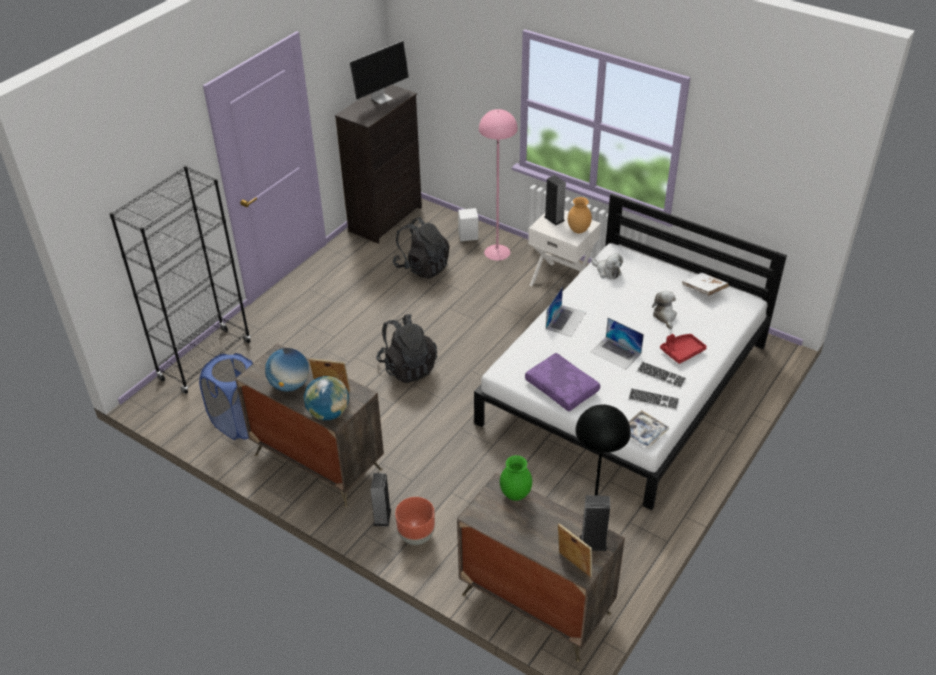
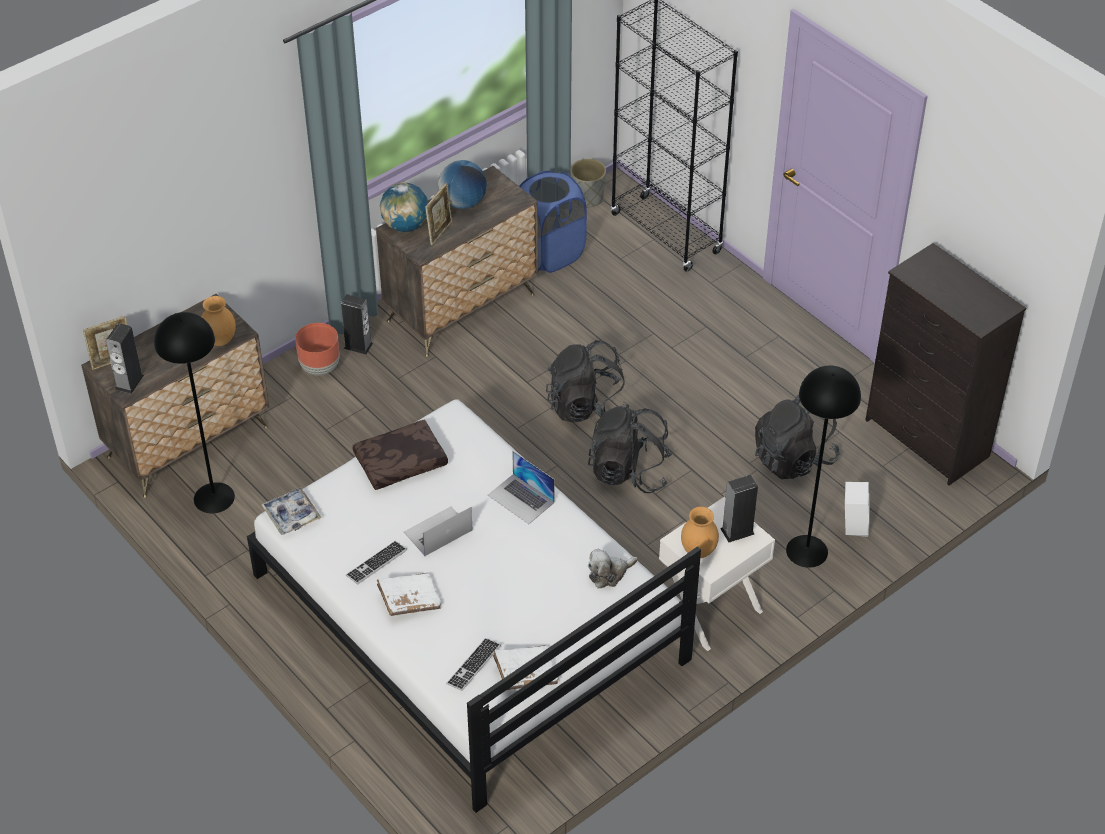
camera: 105 degrees right, 5 degrees up
monitor [349,41,409,104] -> none
pink floor lamp [479,109,518,261] -> black floor lamp [786,365,861,568]
green vase [500,455,532,501] -> brown vase [202,296,236,346]
purple pillow [525,353,600,411] -> brown pillow [352,419,448,490]
keyboard [628,388,680,410] -> keyboard moved to [446,638,501,691]
plush toy [652,291,677,329] -> none
red tray [660,334,707,364] -> white book [377,573,441,616]
none -> grey planter [571,159,606,208]
none -> black backpack [588,406,673,493]

